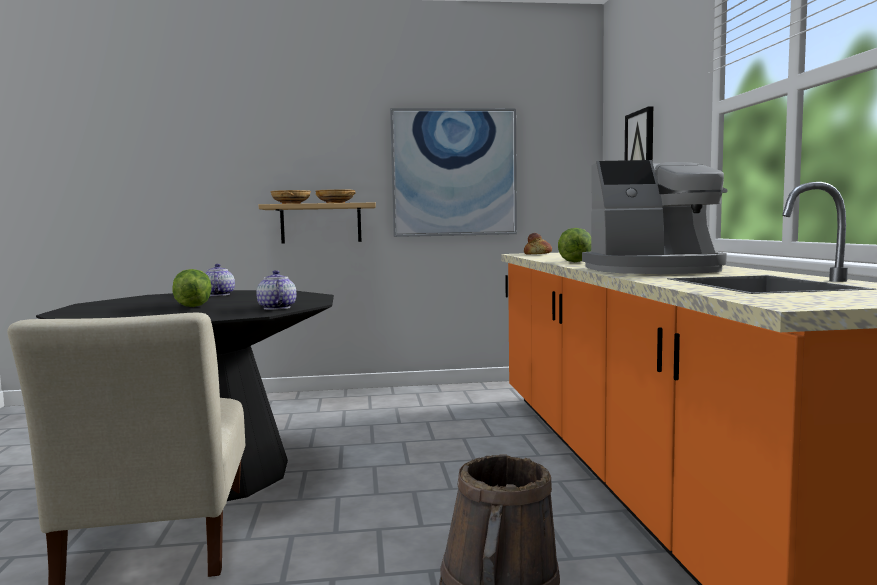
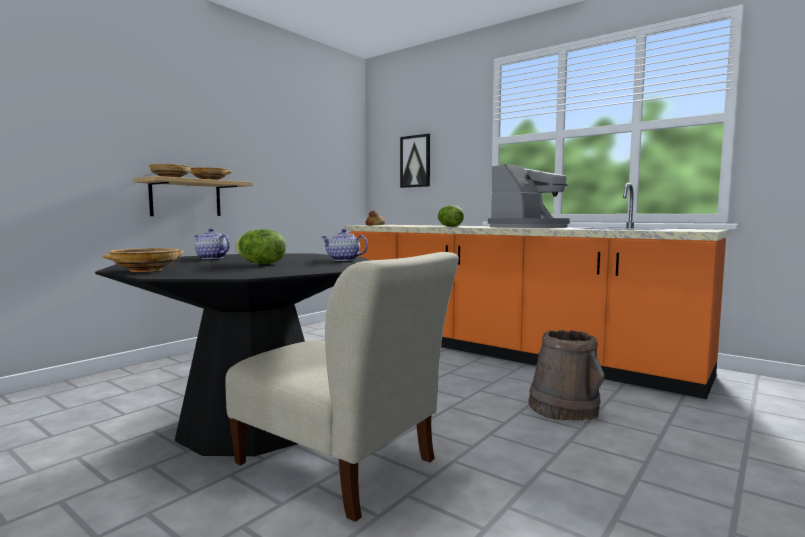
camera: 45 degrees left, 0 degrees up
picture [390,108,517,237] -> none
none -> beige bowl [102,248,184,272]

